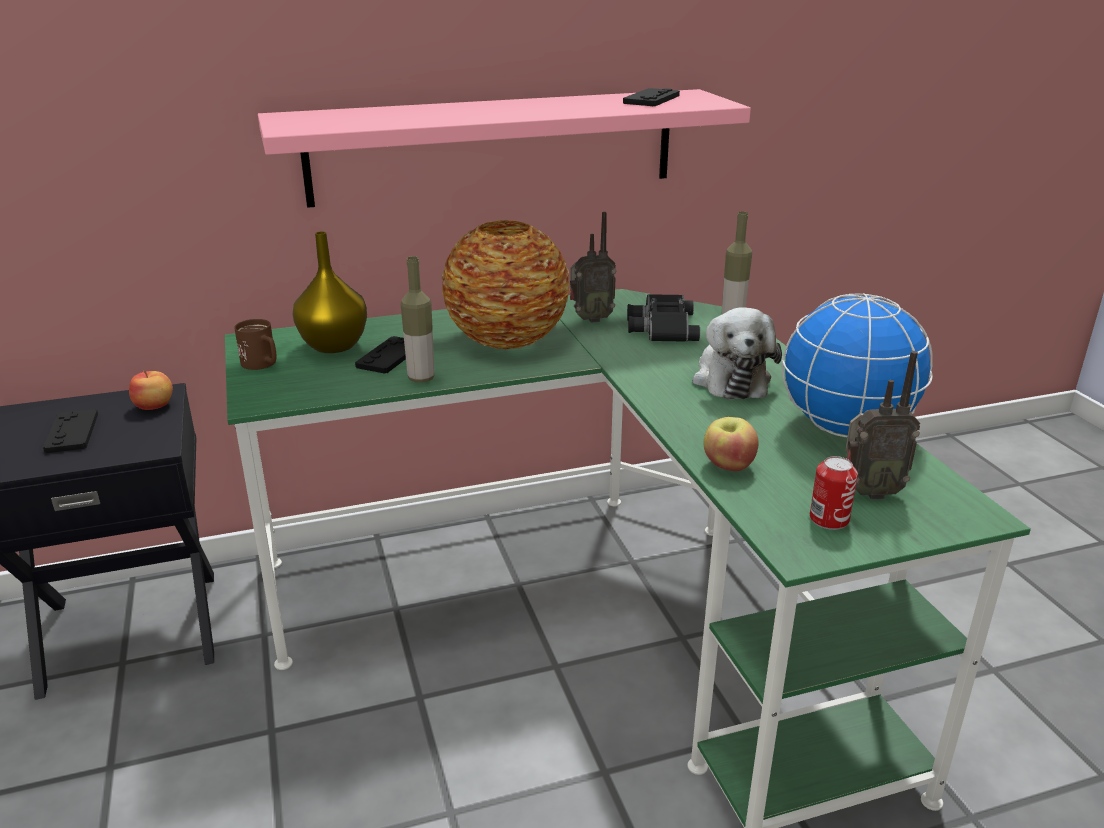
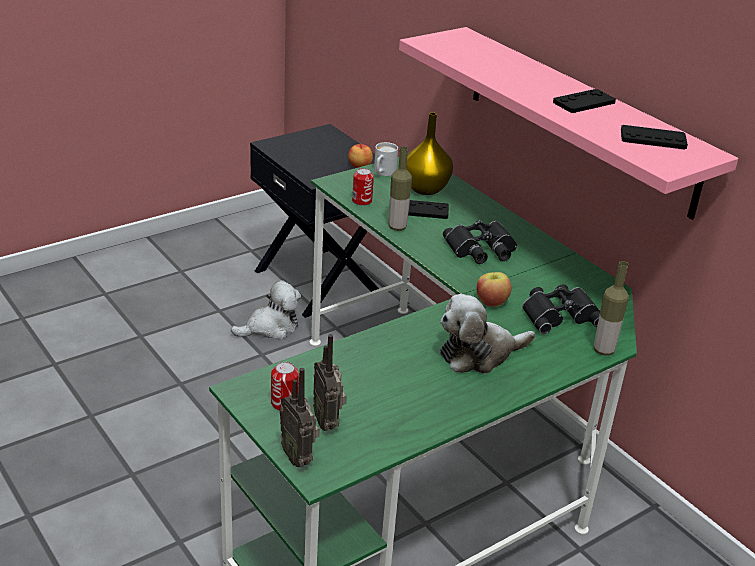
camera: 70 degrees right, 5 degrees up
black game controller [43,409,98,453] -> black game controller moved to [553,89,616,113]
brown mug [234,319,277,370] -> white mug [374,142,398,176]
vase [442,220,570,349] -> black binoculars [443,220,517,264]
radio [570,212,616,323] -> radio moved to [280,368,319,468]
apple [704,417,759,471] -> apple moved to [476,272,512,307]
globe [782,293,933,437] -> none
none -> plush toy [231,280,301,339]
none -> can [352,168,374,206]

